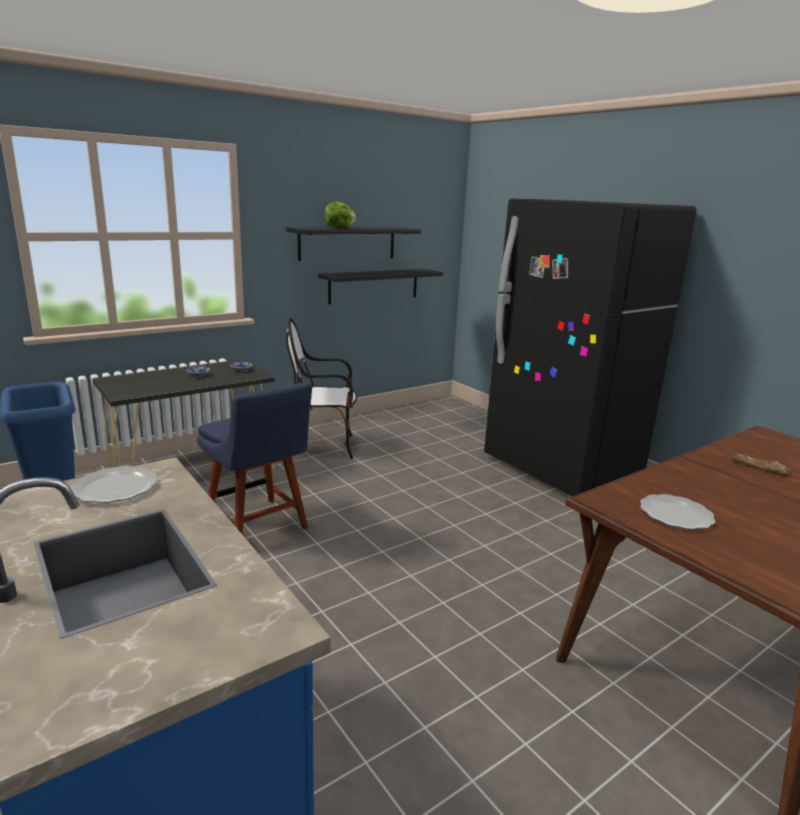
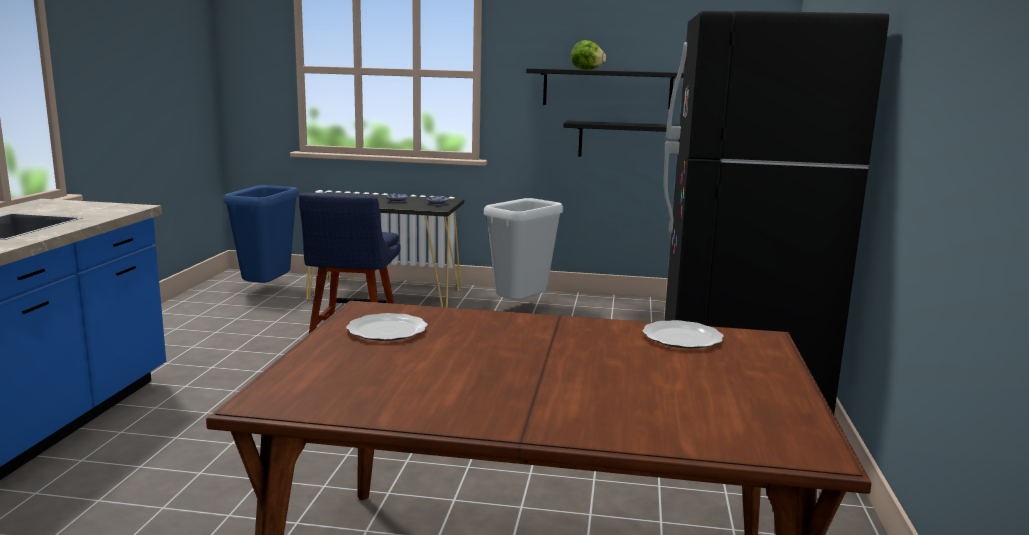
camera: 45 degrees right, 5 degrees down
plate [71,466,158,503] -> plate moved to [642,320,724,348]
chair [286,318,357,459] -> grey trash can [484,198,563,300]
bread [731,454,791,476] -> none

